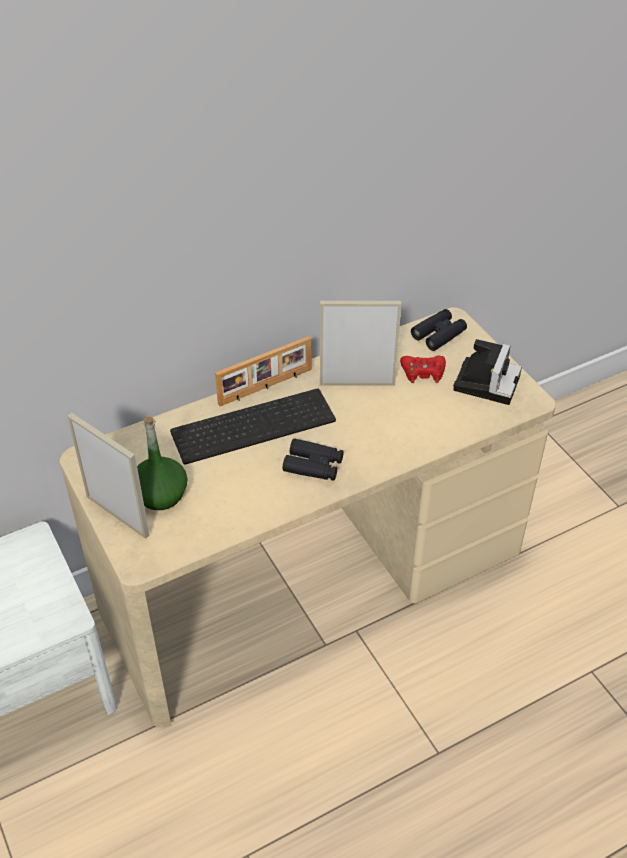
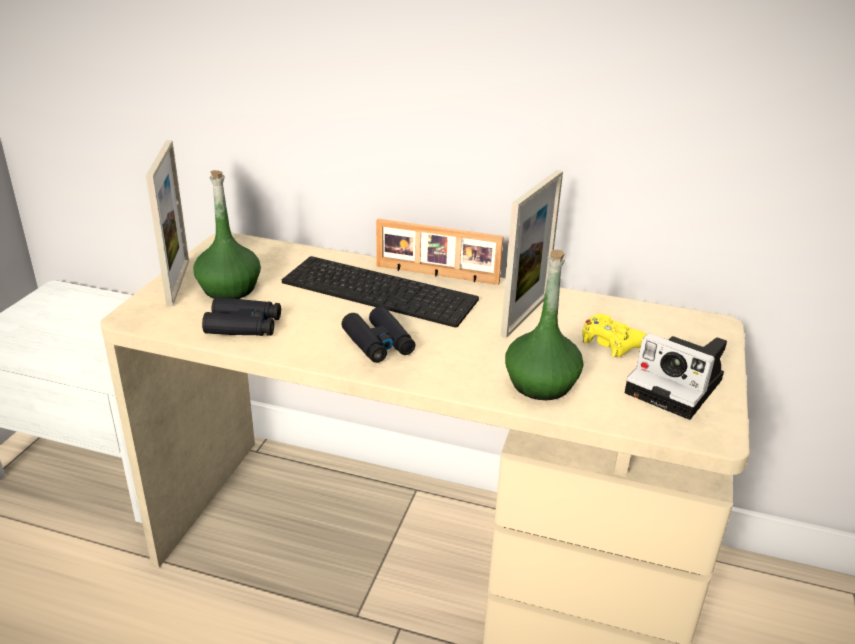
camera: 45 degrees right, 15 degrees down
picture frame [320,301,401,386] -> picture frame turned 75 degrees clockwise [500,170,563,338]
red game controller [400,356,446,383] -> yellow game controller [582,314,646,357]
black binoculars [411,309,467,351] -> black binoculars moved to [202,297,281,336]
camera [453,339,522,405] -> camera turned 60 degrees clockwise [625,333,727,420]
none -> green bottle [505,249,583,400]

